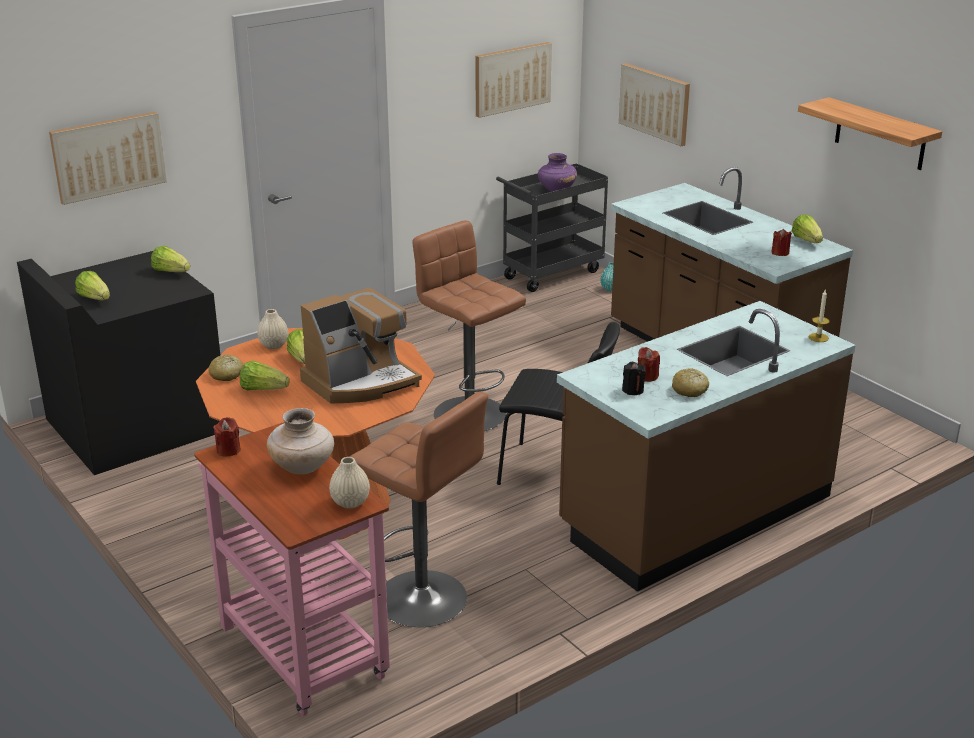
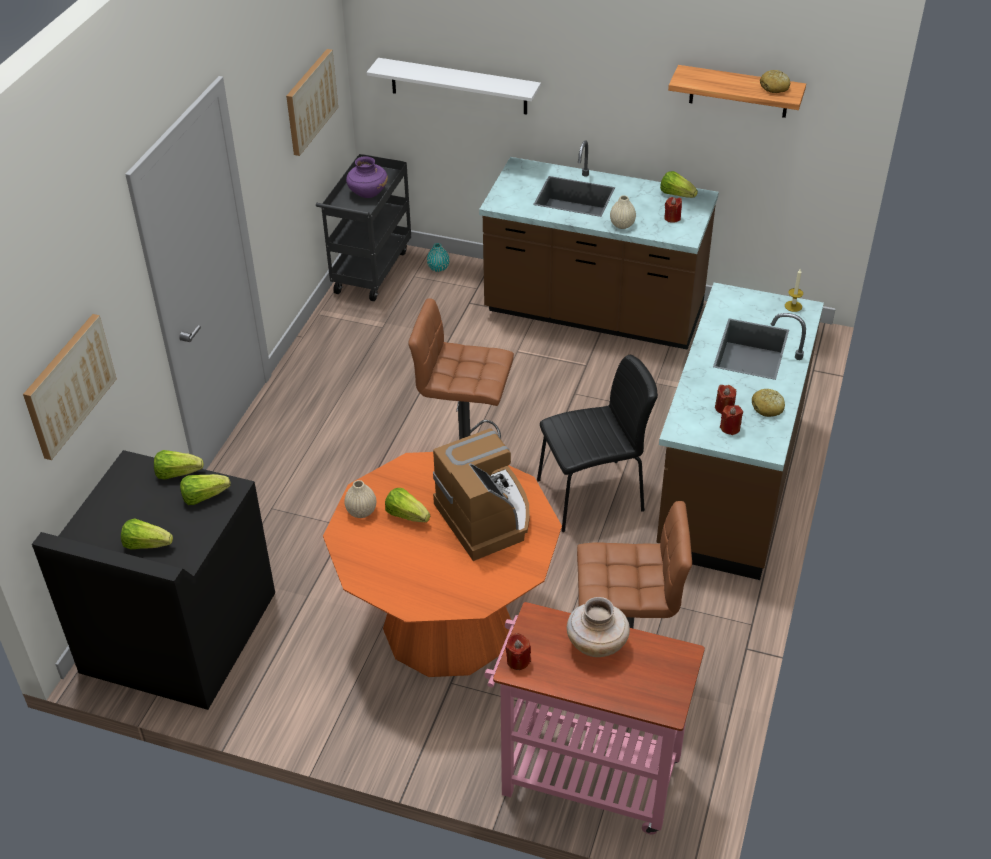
camera: 35 degrees left, 15 degrees up
bread [209,354,243,381] -> bread moved to [760,70,790,93]
lettuce [240,361,290,390] -> lettuce moved to [180,474,230,505]
coffee machine [300,288,422,404] -> coffee machine turned 45 degrees counterclockwise [433,428,530,561]
beige vase [329,457,370,508] -> beige vase moved to [610,195,636,229]
picture [619,63,690,146] -> white shelf [367,58,541,115]
black candle [622,362,646,395] -> red candle [720,405,743,435]

